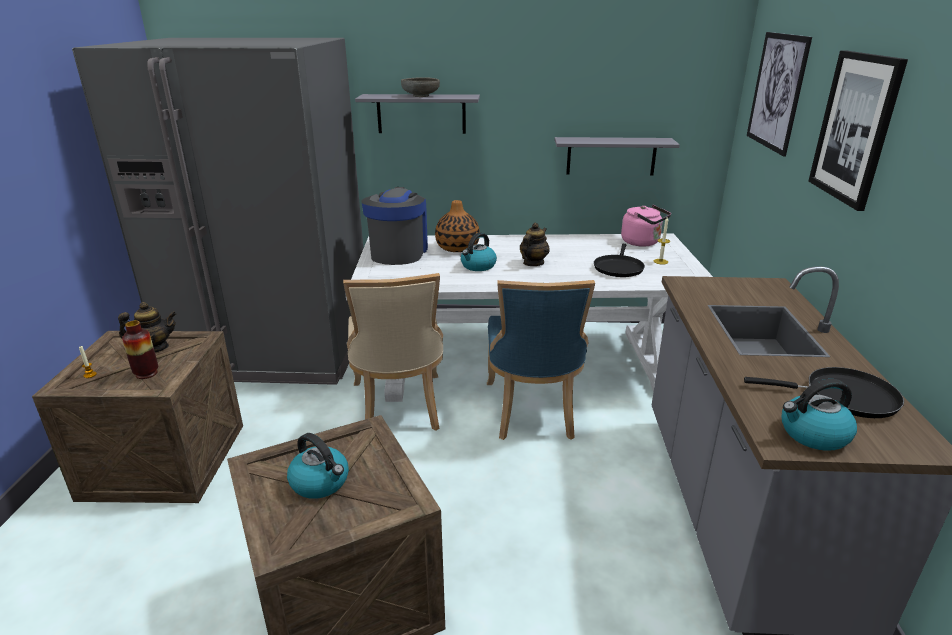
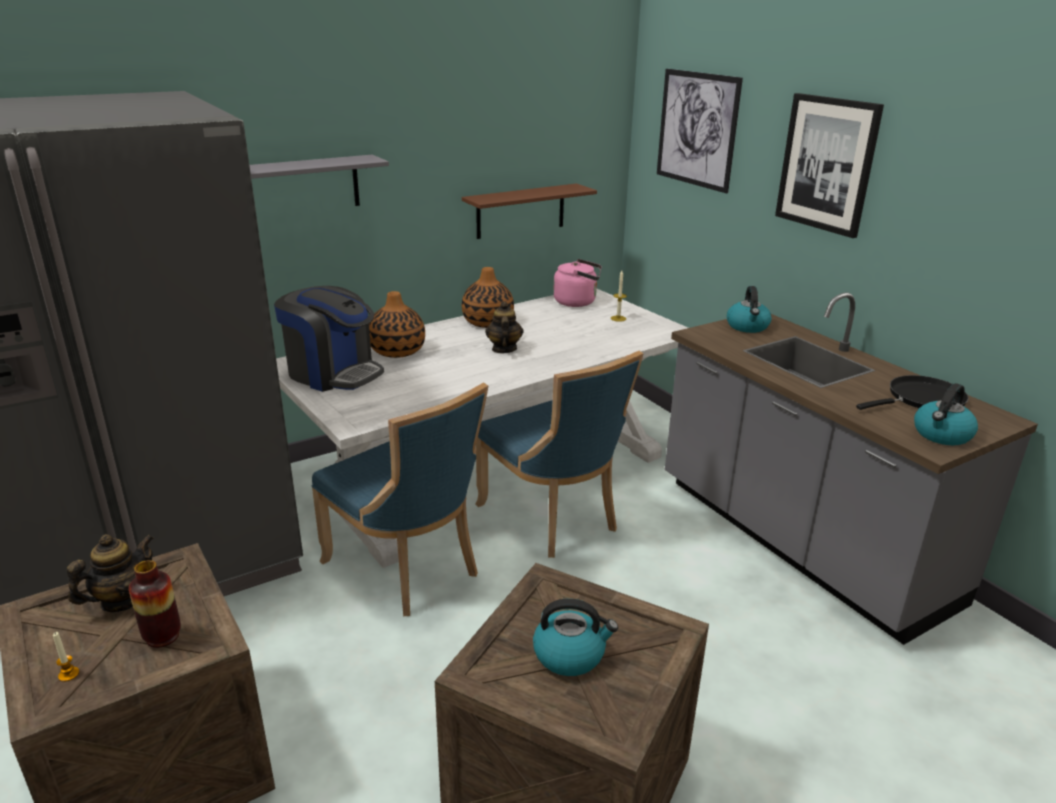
camera: 35 degrees left, 0 degrees up
beige chair [343,273,443,431] -> blue chair [311,382,488,616]
coffee machine [362,187,428,265] -> coffee machine turned 150 degrees clockwise [274,286,384,392]
grey bowl [401,77,440,97] -> none
kettle [461,233,497,271] -> kettle moved to [727,286,772,333]
grey shelf [555,137,680,175] -> brown shelf [462,183,597,239]
black frying pan [594,244,645,277] -> none
none -> vase [462,267,514,328]

